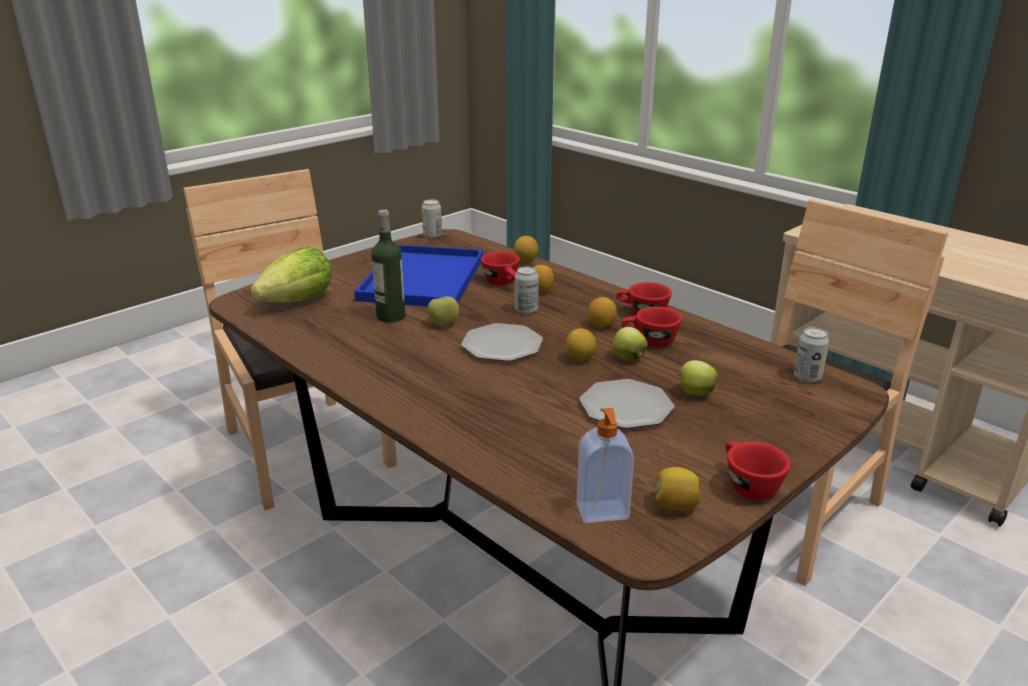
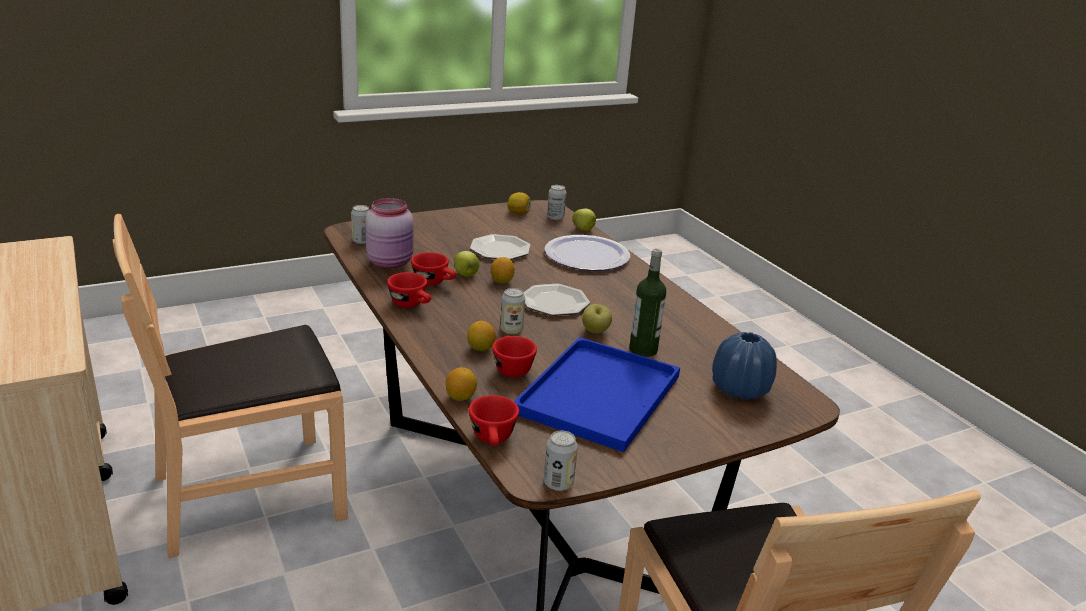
camera: 165 degrees left, 0 degrees up
lettuce [251,246,332,303] -> blue vase [712,332,777,400]
soap dispenser [577,408,634,523] -> can [547,185,566,220]
lemon [588,297,617,328] -> none
apple [677,360,718,396] -> apple moved to [573,209,596,231]
red cup [725,441,791,500] -> red cup moved to [469,395,519,446]
none -> pink jar [365,198,414,268]
none -> plate [544,235,630,271]

